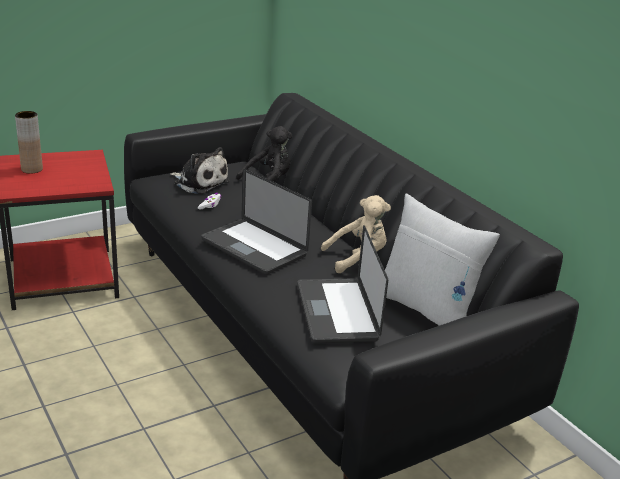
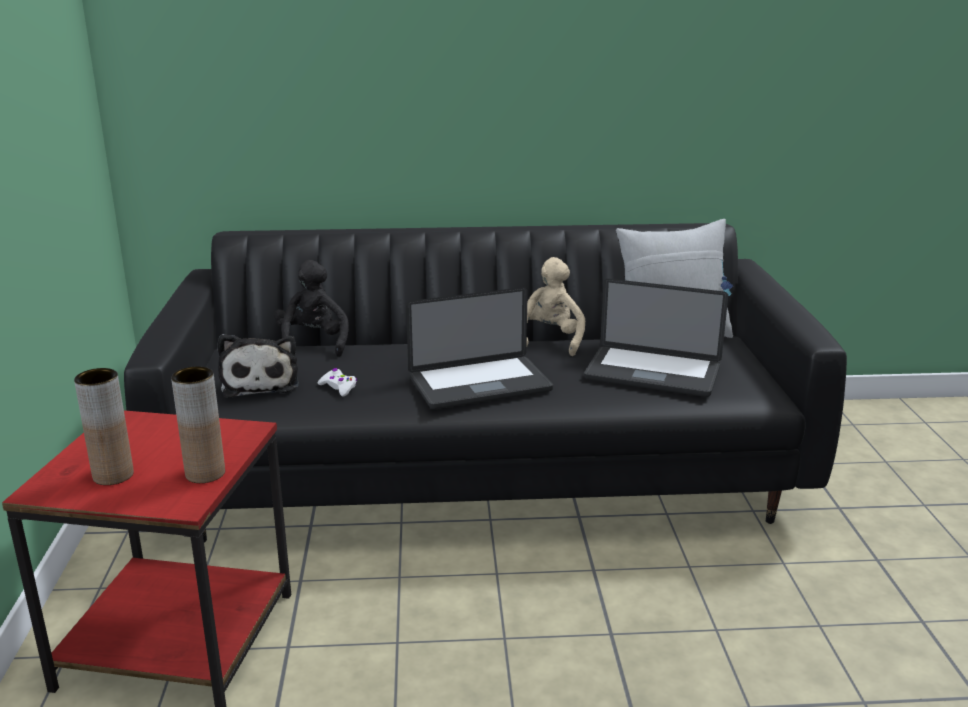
camera: 60 degrees left, 5 degrees down
plush toy [170,147,230,194] -> plush toy turned 105 degrees clockwise [217,334,299,398]
none -> brown vase [171,366,225,483]

